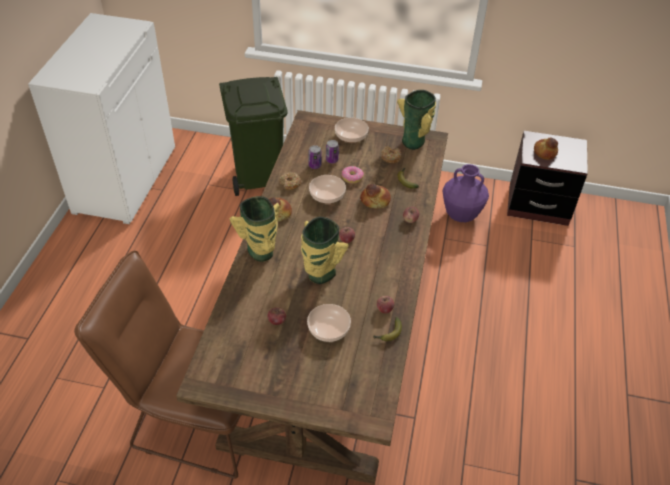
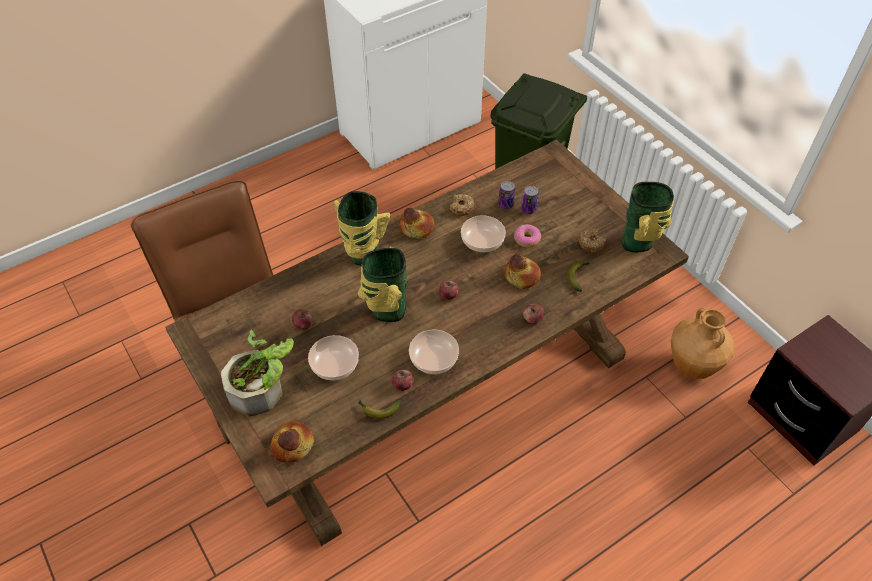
camera: 45 degrees right, 5 degrees up
bowl [335,118,369,143] -> bowl moved to [409,330,459,374]
purple vase [443,164,489,222] -> brown vase [671,308,735,379]
bread [534,137,558,160] -> bread moved to [271,422,314,463]
none -> potted plant [221,330,294,416]

